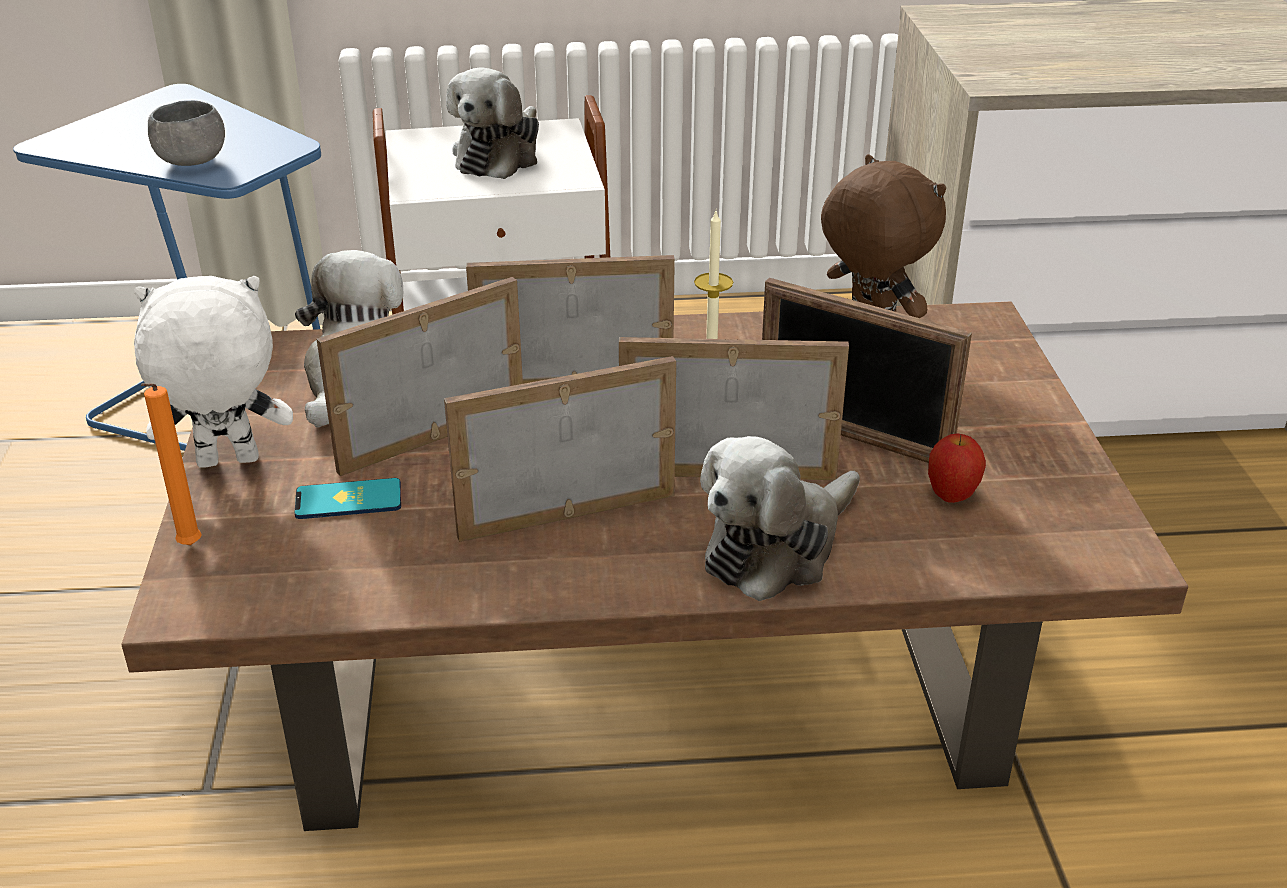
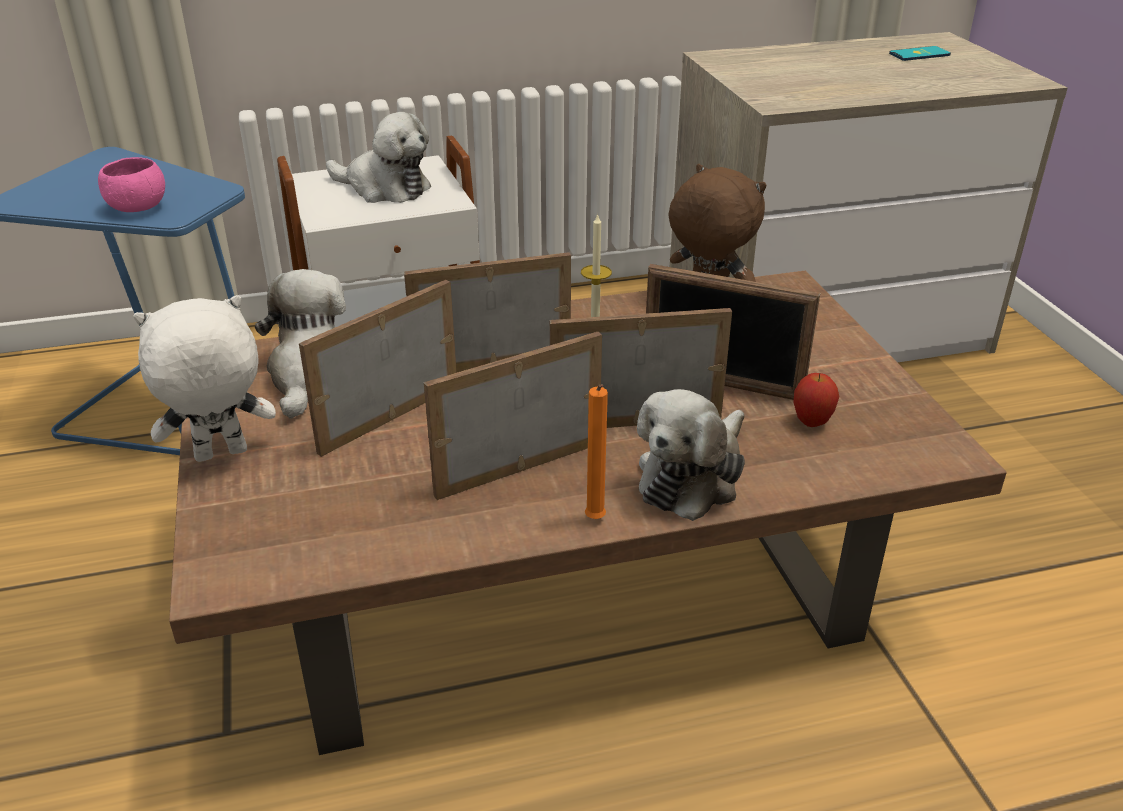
camera: 10 degrees left, 0 degrees up
orange candle [141,383,202,545] -> orange candle moved to [585,384,608,519]
grey bowl [148,100,225,166] -> pink bowl [98,157,165,212]
phone [295,478,401,519] -> phone moved to [889,46,951,61]
plush toy [446,67,539,179] -> plush toy turned 75 degrees counterclockwise [326,112,431,203]

